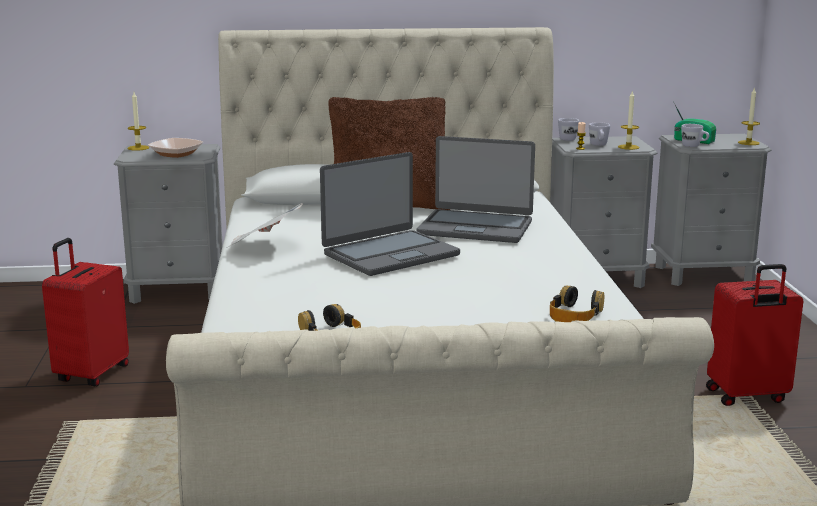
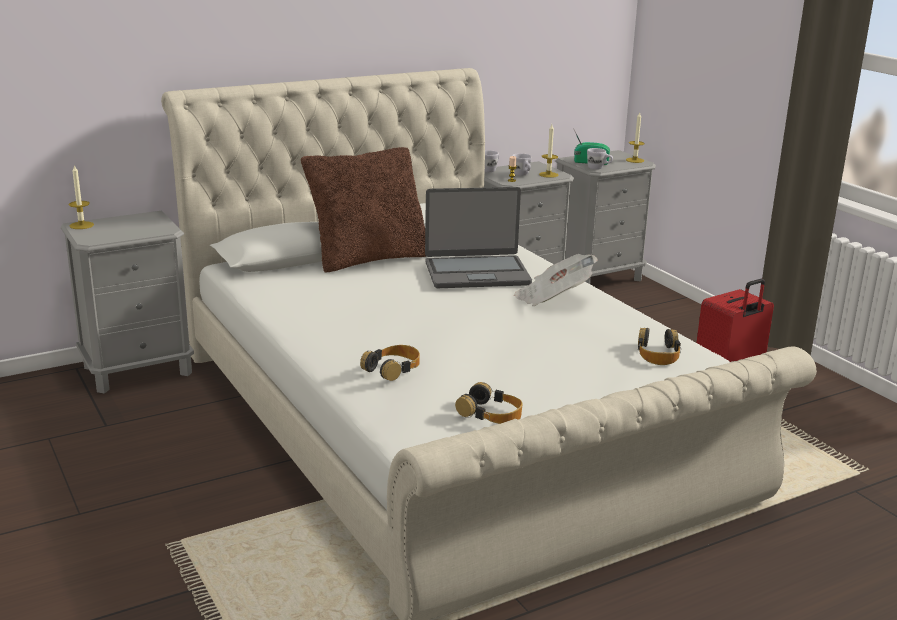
camera: 25 degrees left, 5 degrees up
red suitcase [42,238,129,387] -> none
bowl [148,138,203,158] -> none
newspaper [230,203,303,246] -> newspaper moved to [514,254,598,306]
laptop [320,152,460,276] -> none
none -> headphones [360,345,420,381]

